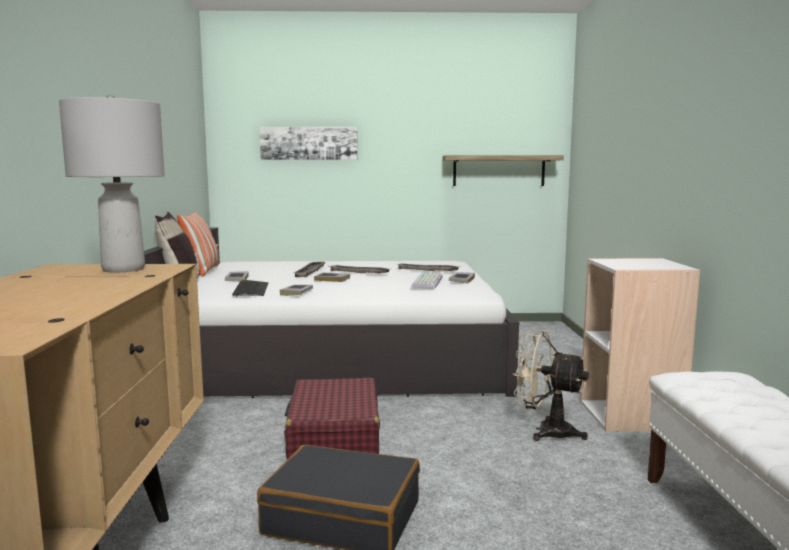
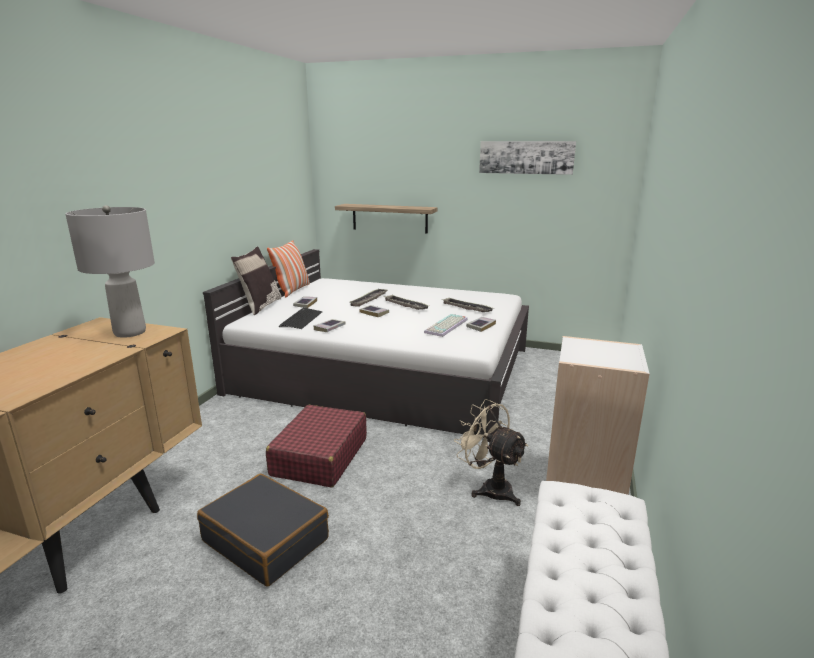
camera: 20 degrees right, 10 degrees up
picture [259,127,357,160] -> picture moved to [479,141,576,175]
shelf [442,155,564,186] -> shelf moved to [335,204,437,234]

